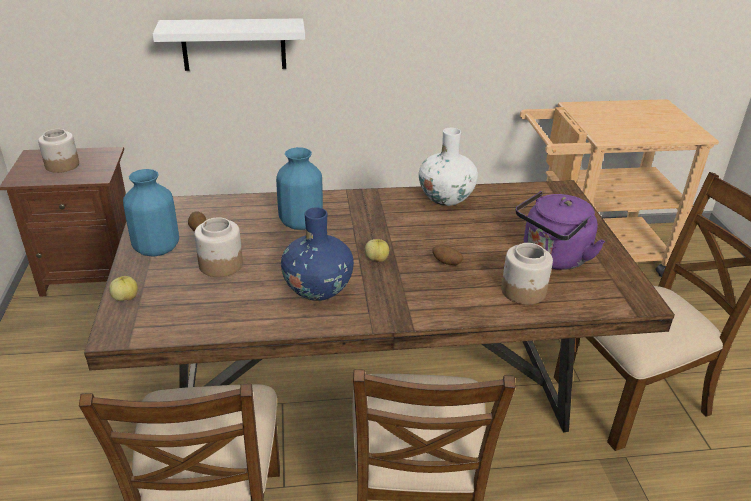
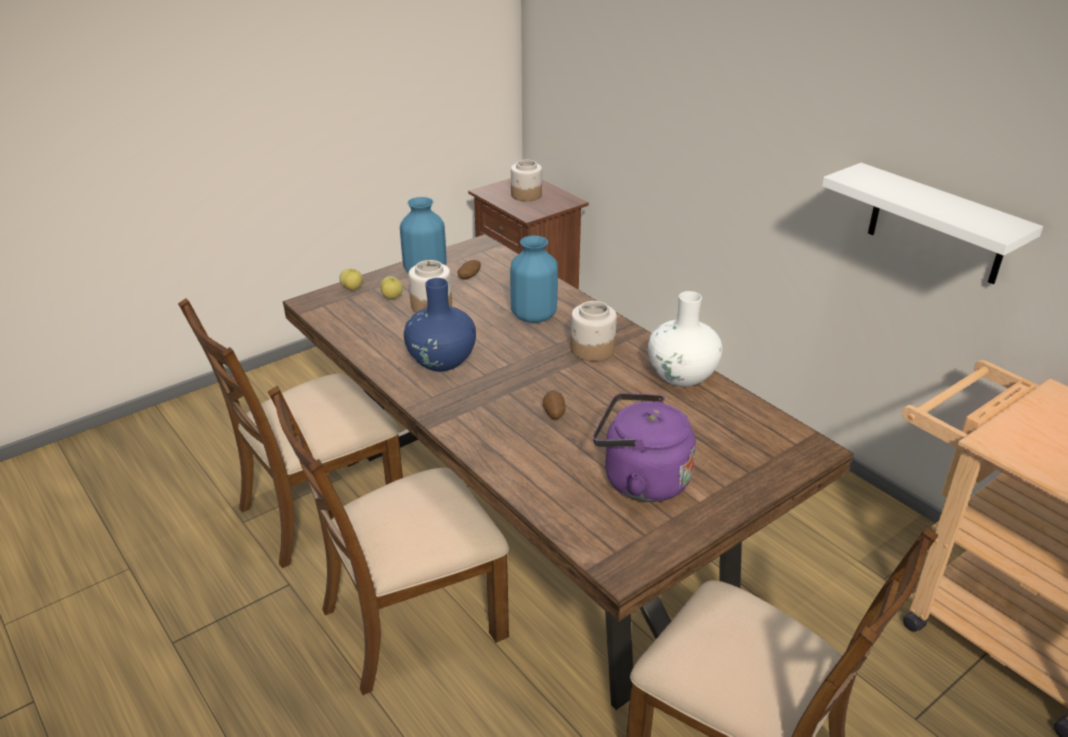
camera: 60 degrees right, 0 degrees up
white shelf [153,18,305,71] -> white shelf moved to [822,163,1043,284]
apple [365,239,389,262] -> apple moved to [380,276,403,299]
jar [501,243,553,305] -> jar moved to [571,301,617,361]

